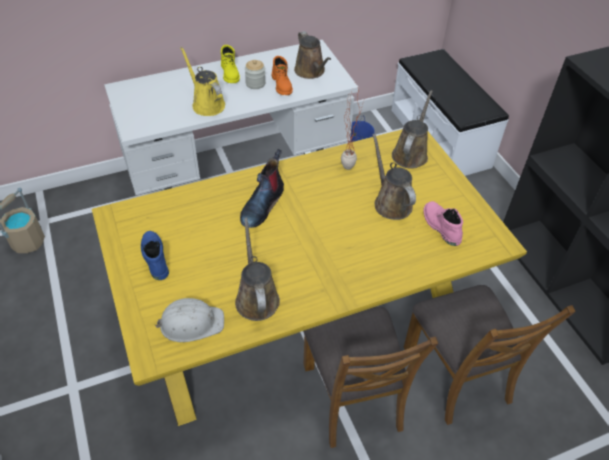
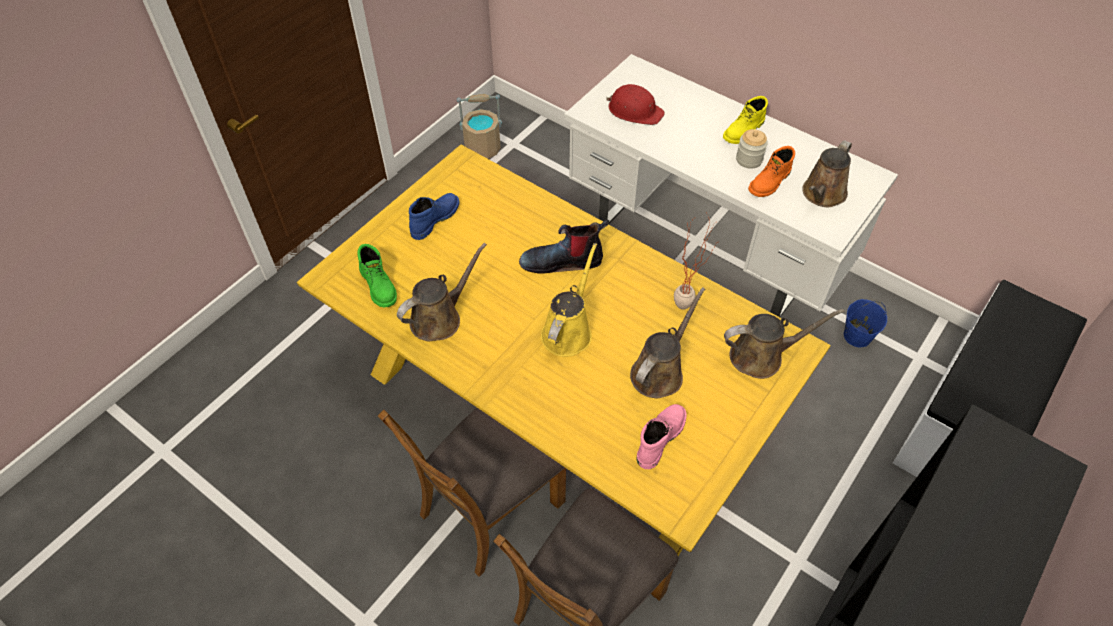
camera: 60 degrees right, 5 degrees up
white hard hat [154,298,224,342] -> green boot [357,244,397,307]
yellow watering can [180,47,225,116] -> yellow watering can moved to [541,243,597,357]
none -> red hard hat [606,84,665,125]

